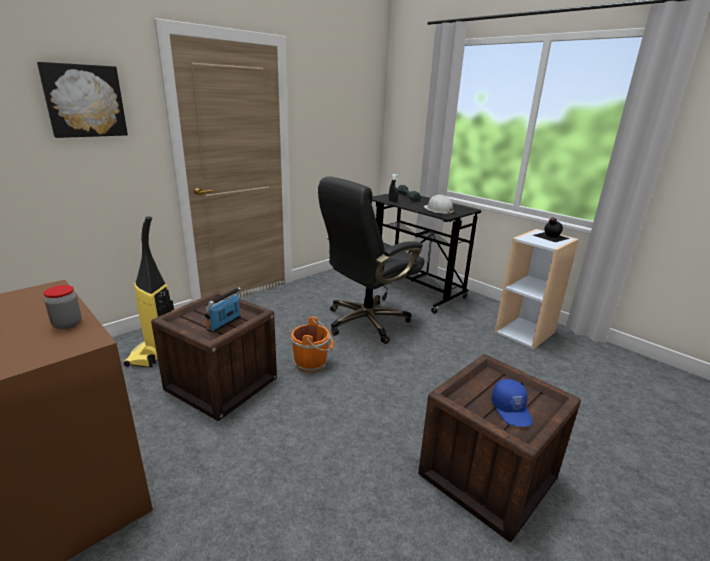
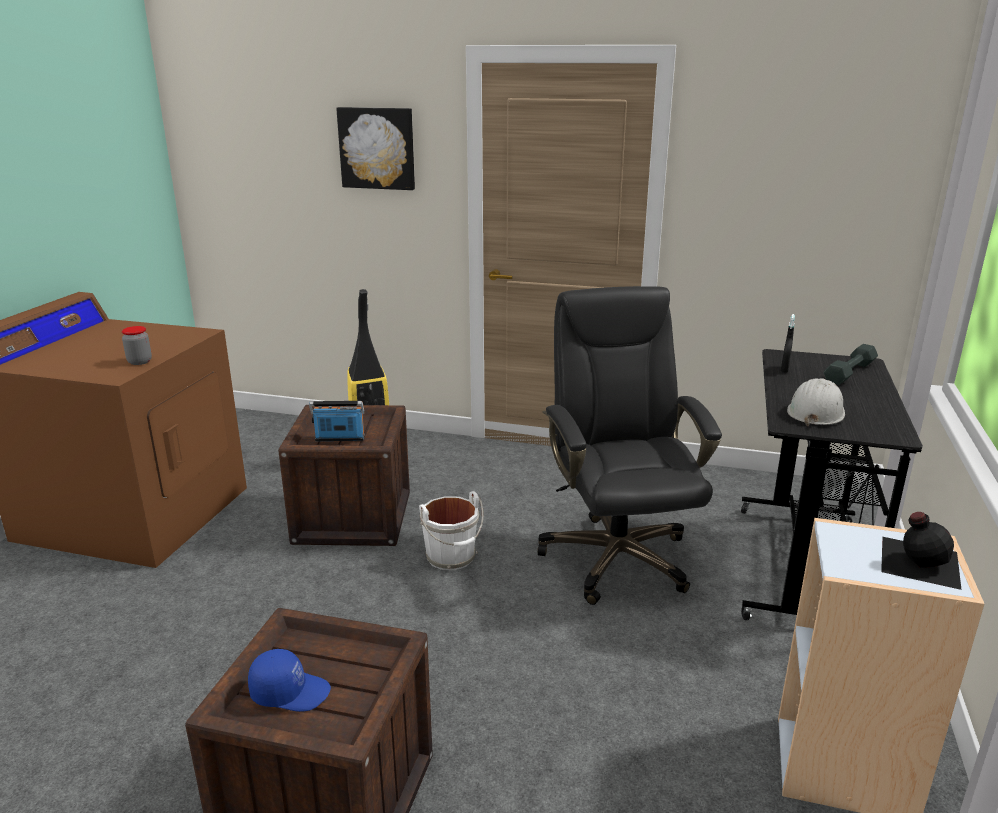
camera: 60 degrees right, 0 degrees up
orange bucket [291,317,334,373] -> white bucket [419,491,484,570]
black office chair [318,176,425,344] -> black office chair turned 60 degrees clockwise [537,286,722,605]
blue cap [491,379,533,427] -> blue cap turned 135 degrees counterclockwise [248,649,331,712]

